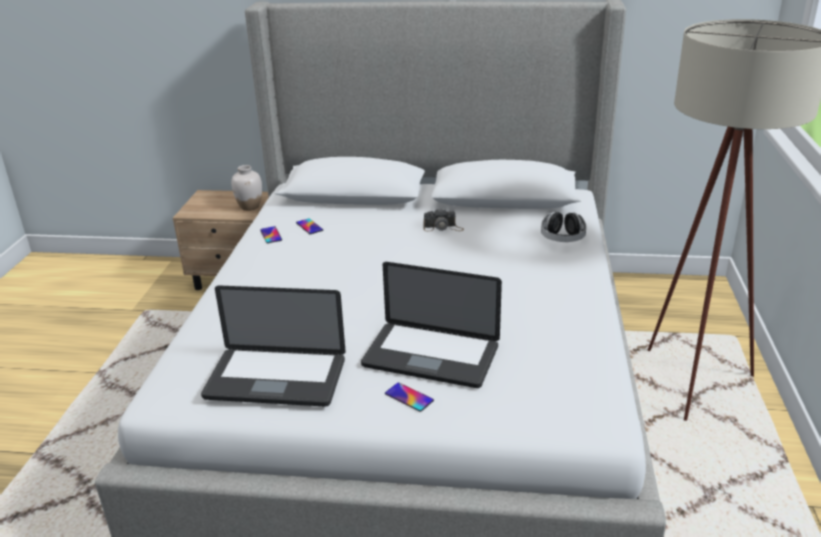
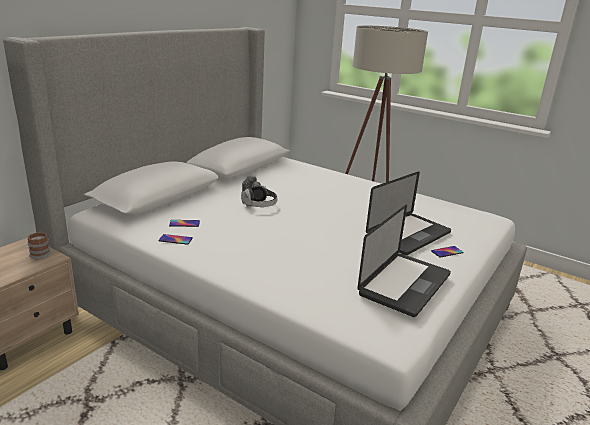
camera: 65 degrees left, 5 degrees down
white vase [231,165,262,211] -> mug [27,229,51,259]
headphones [541,212,586,242] -> headphones moved to [241,185,277,207]

